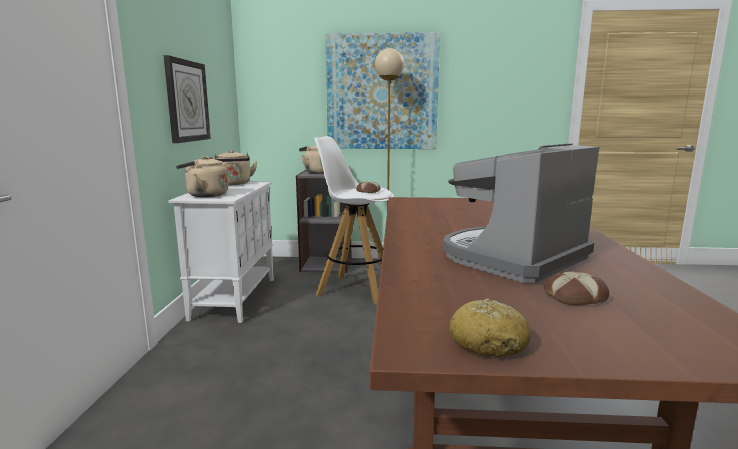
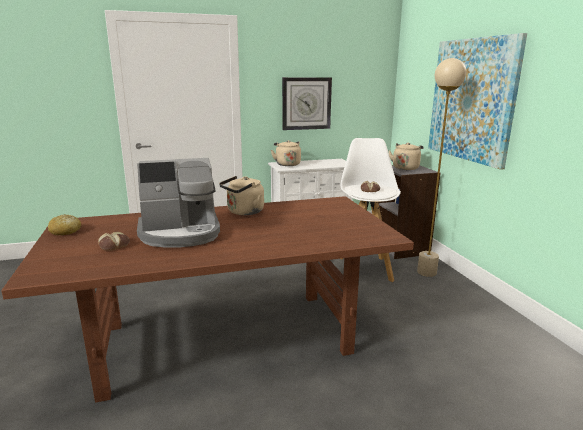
camera: 70 degrees right, 5 degrees up
beige kettle [214,150,257,185] -> beige kettle moved to [219,176,264,215]
coffee machine [443,143,599,283] -> coffee machine turned 135 degrees clockwise [137,158,220,248]

